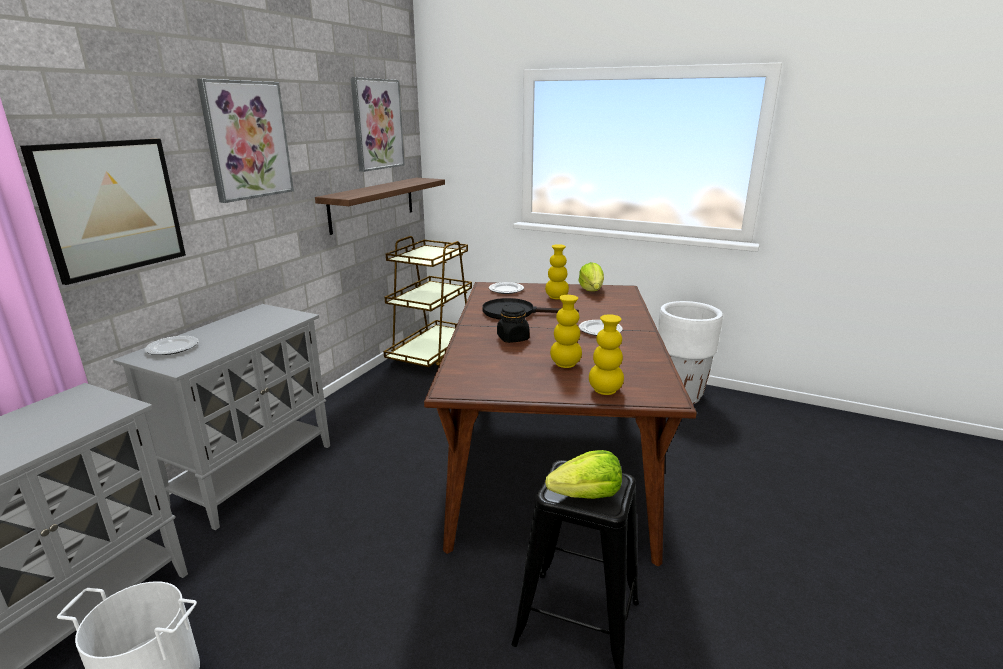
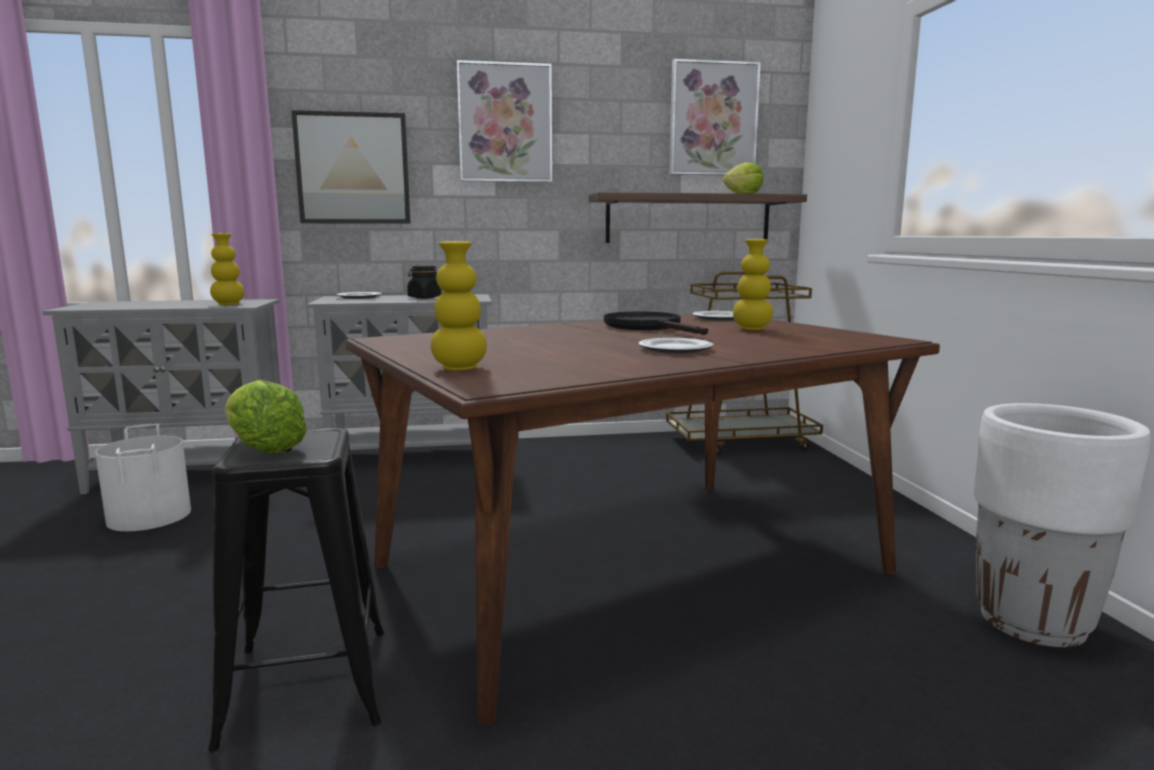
camera: 55 degrees right, 10 degrees down
black jar [497,304,530,343] -> black jar moved to [407,265,441,299]
yellow vase [550,295,582,368] -> yellow vase moved to [210,233,244,305]
lettuce [578,262,604,291] -> lettuce moved to [723,162,764,194]

